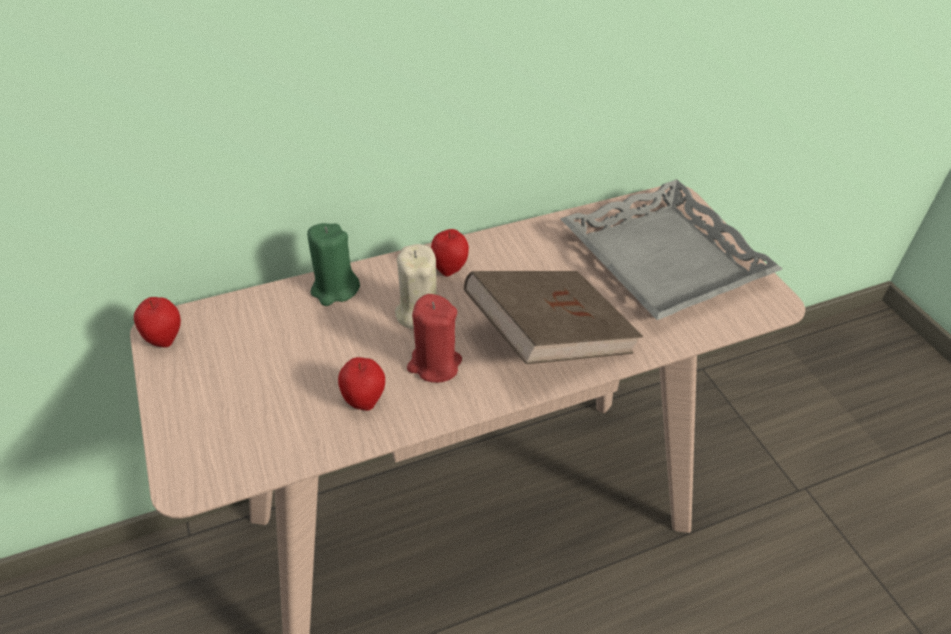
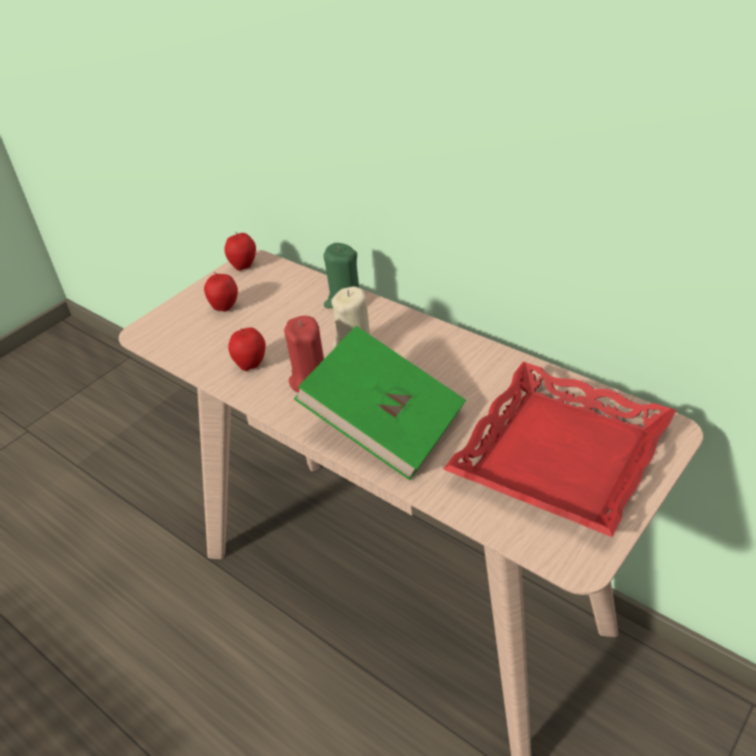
camera: 65 degrees right, 5 degrees down
apple [431,229,469,276] -> apple moved to [204,272,238,312]
brown book [464,271,643,364] -> green book [294,326,466,480]
grey tray [560,179,782,320] -> red tray [443,362,676,537]

